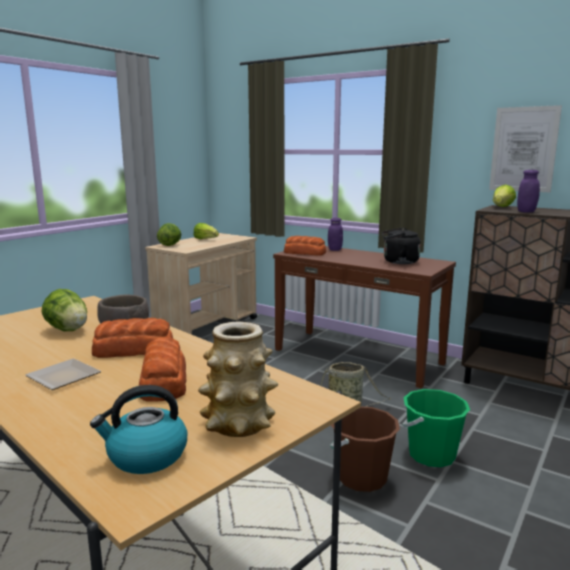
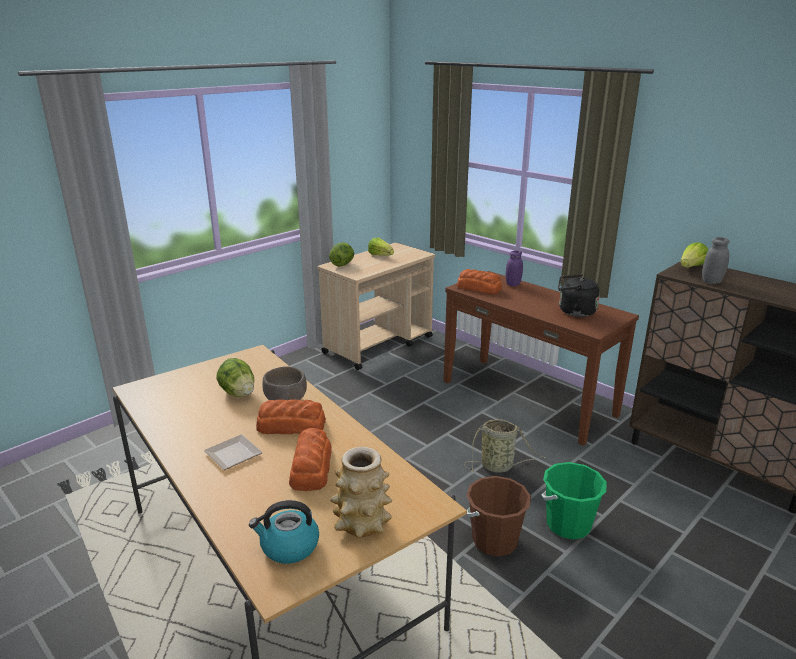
camera: 10 degrees right, 10 degrees up
picture [489,105,562,192] -> none
purple jar [517,170,540,213] -> grey jar [702,237,730,284]

